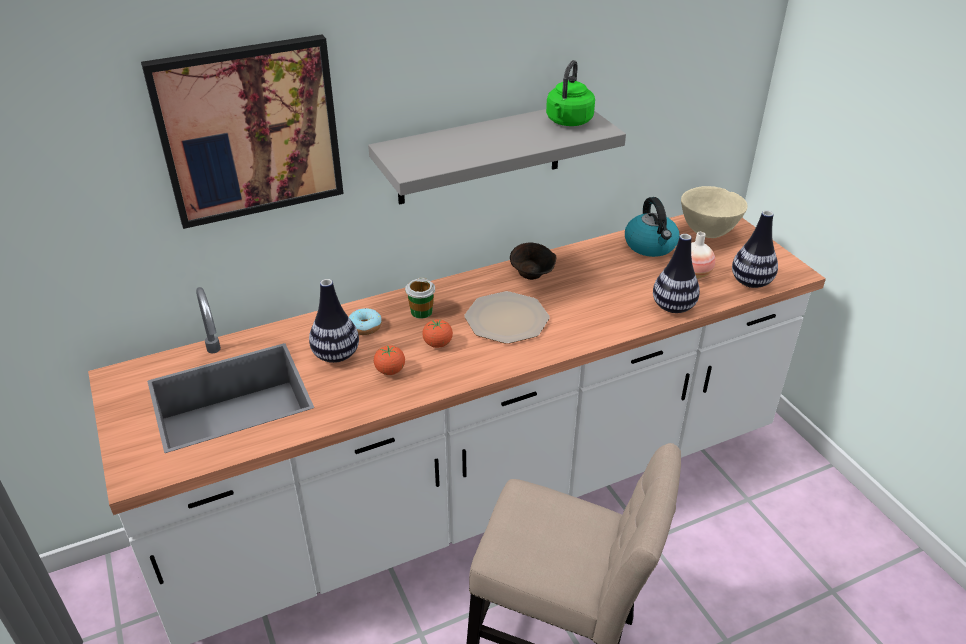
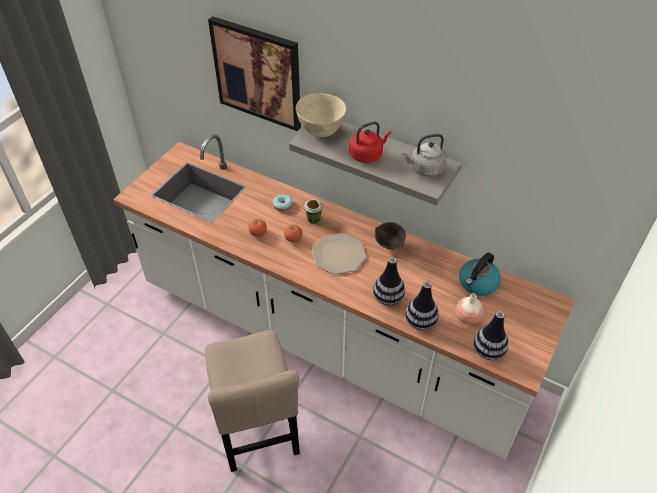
camera: 55 degrees right, 10 degrees up
vase [309,279,359,363] -> vase moved to [373,257,405,305]
green kettle [546,60,595,126] -> grey kettle [403,134,447,177]
beige bowl [681,186,747,238] -> beige bowl moved to [296,94,346,137]
none -> red kettle [349,121,391,163]

